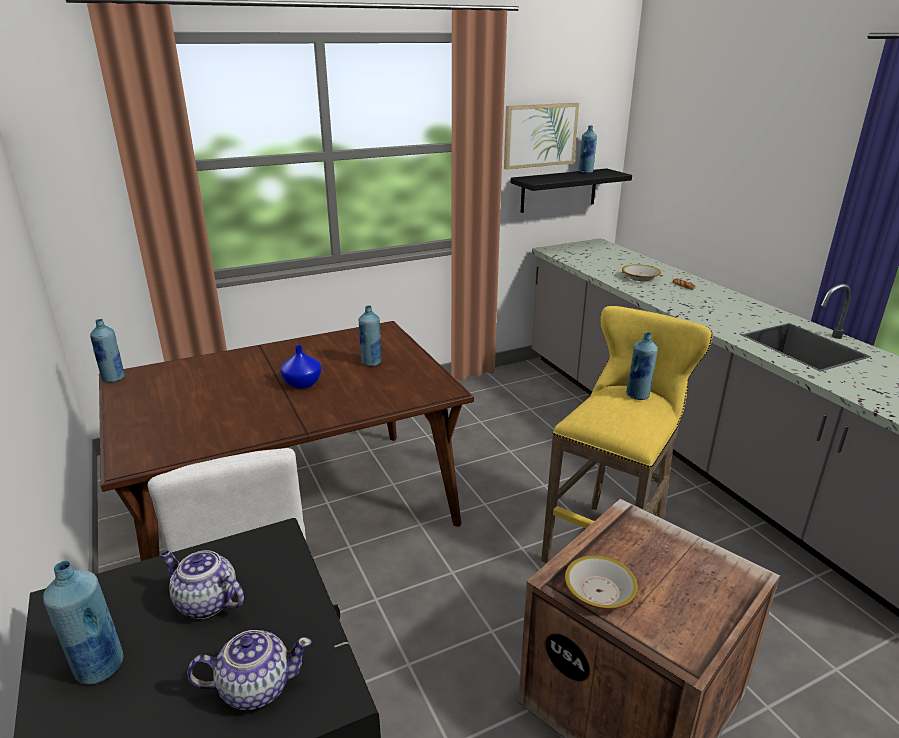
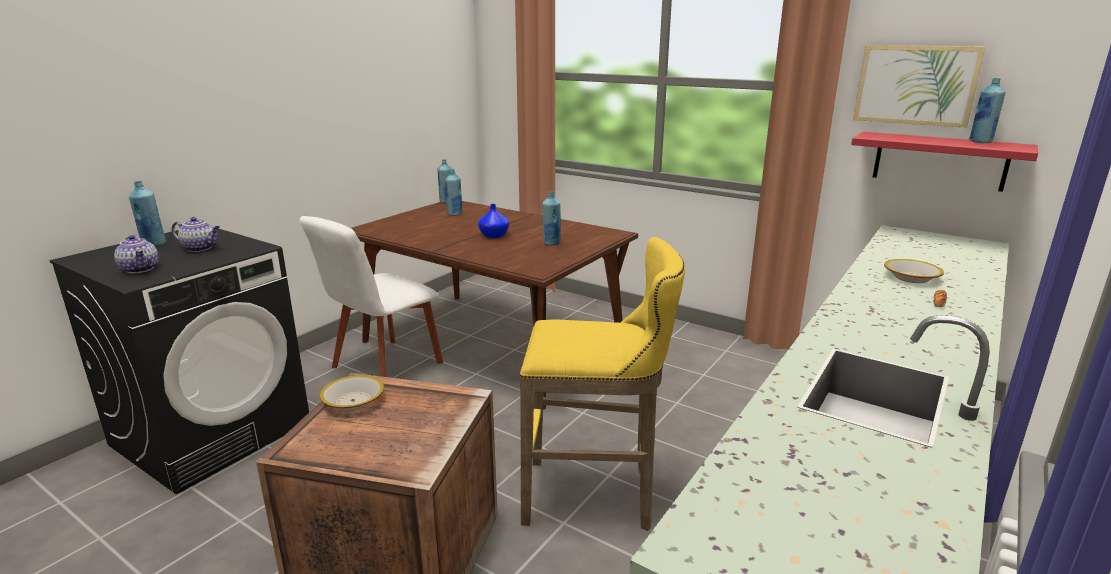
camera: 60 degrees right, 5 degrees down
teapot [160,550,244,619] -> teapot turned 105 degrees clockwise [171,217,220,252]
black shelf [510,168,632,213] -> red shelf [851,132,1038,192]
blue bottle [626,332,658,400] -> blue bottle moved to [445,169,463,216]

